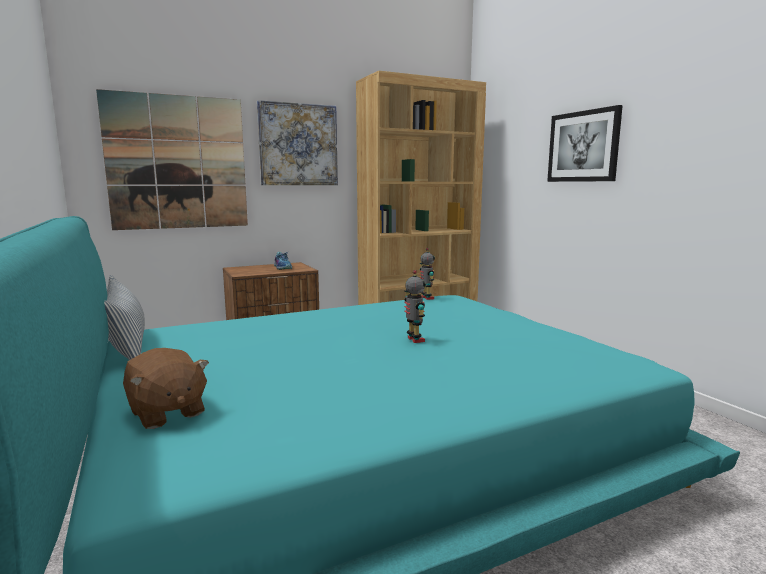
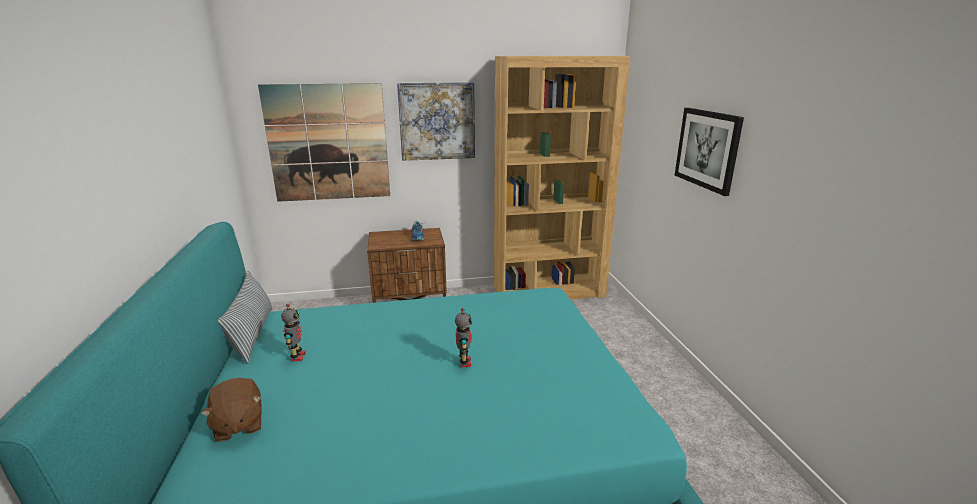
camera: 15 degrees right, 10 degrees up
toy robot [420,248,435,300] -> toy robot moved to [281,304,306,361]

